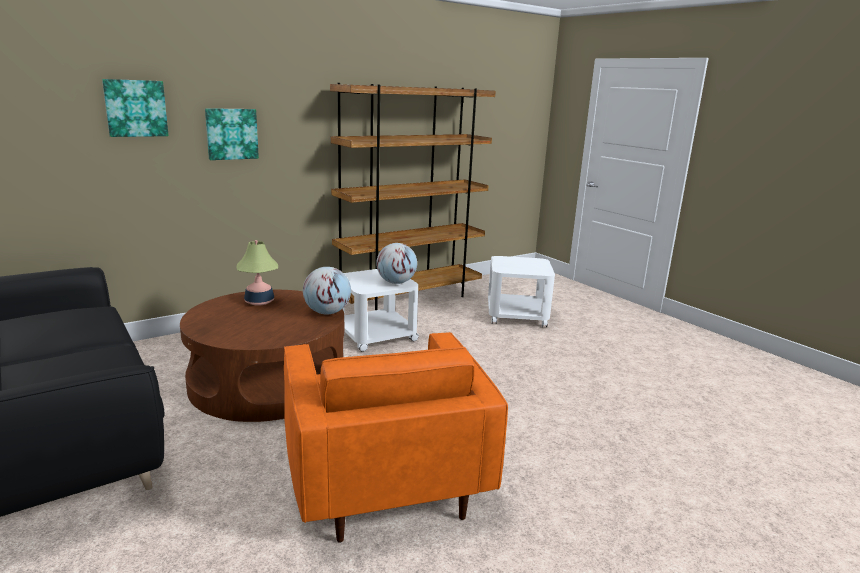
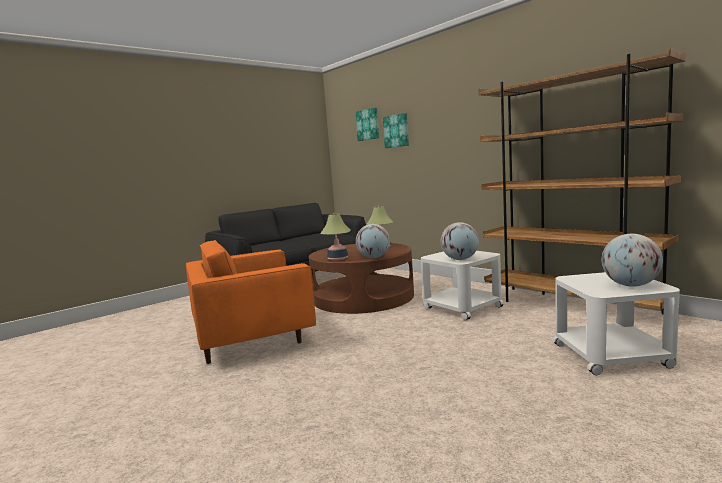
camera: 85 degrees right, 10 degrees down
picture [205,108,259,160] -> picture moved to [356,108,379,141]
none -> table lamp [320,213,351,261]
none -> globe [602,234,663,287]

